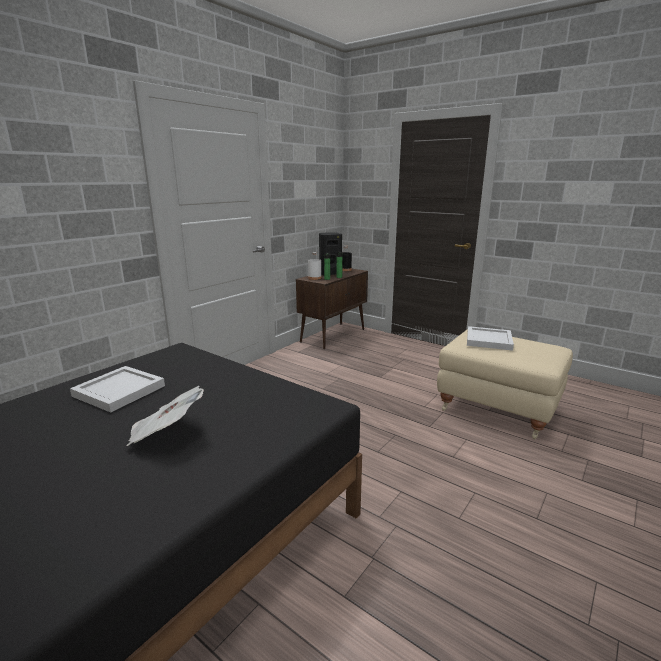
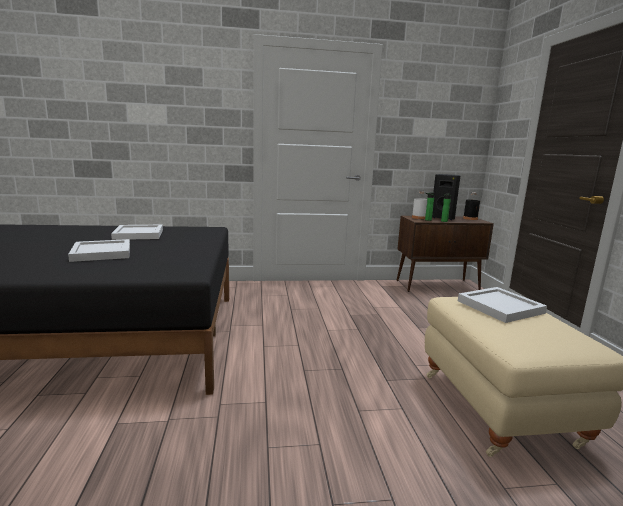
camera: 45 degrees right, 5 degrees down
newspaper [126,385,204,446] -> white tray [68,239,130,262]

